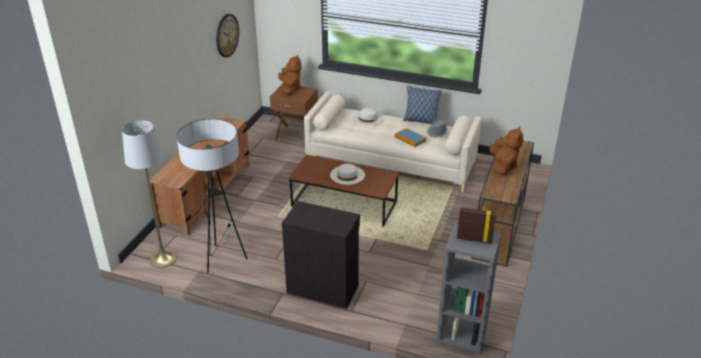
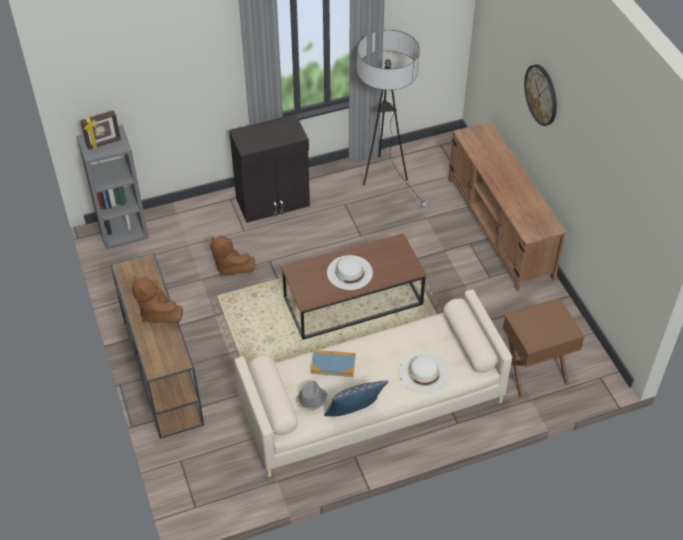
camera: 140 degrees right, 15 degrees up
grey floor lamp [122,120,177,268] -> none
wall clock [216,14,239,58] -> wall clock moved to [524,64,557,126]
brown plush toy [278,55,301,95] -> brown plush toy moved to [210,236,255,276]

